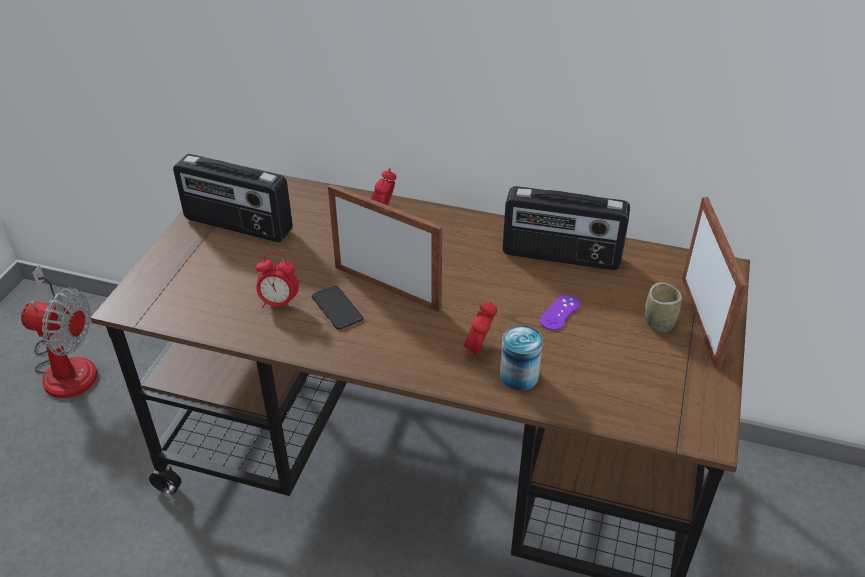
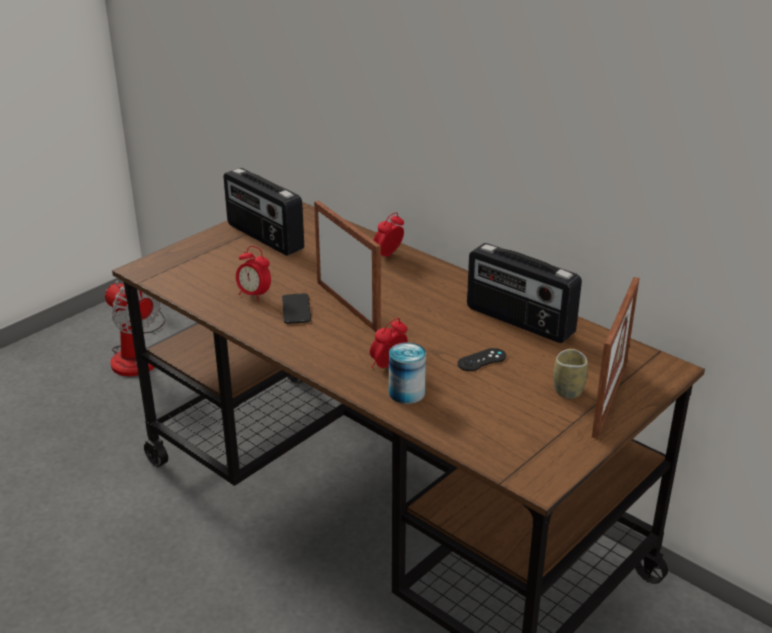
camera: 25 degrees right, 10 degrees down
purple game controller [540,295,580,330] -> black game controller [457,348,506,371]

